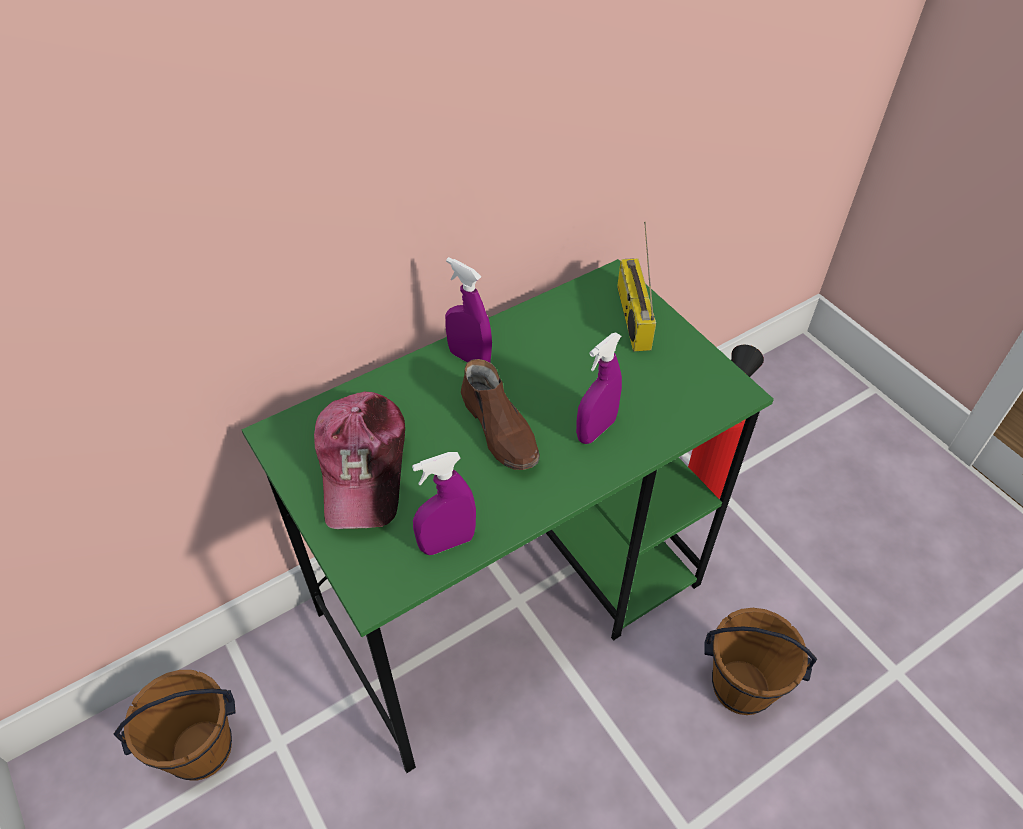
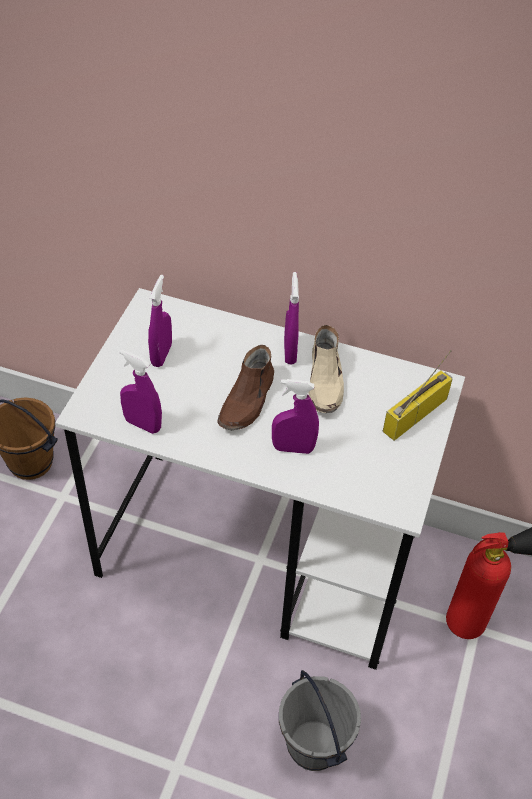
camera: 50 degrees right, 0 degrees up
green desk [242,259,774,773] -> white desk [55,288,465,670]
cap [314,392,405,529] -> purple spray bottle [148,275,172,367]
brown bucket [704,608,817,715] -> grey bucket [279,670,361,771]
none -> beige shoe [308,325,344,413]

